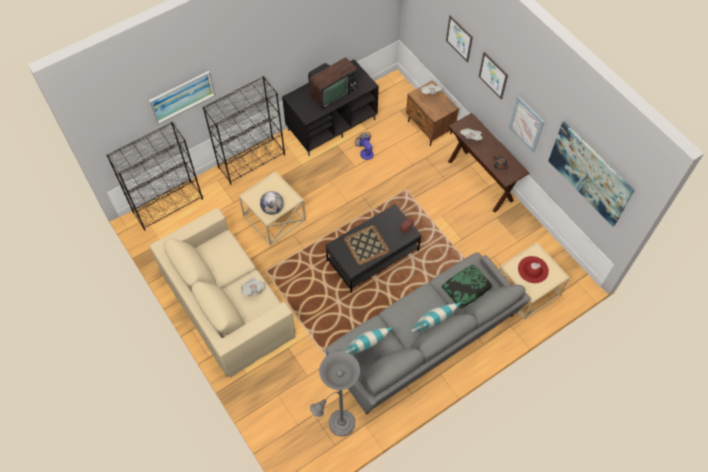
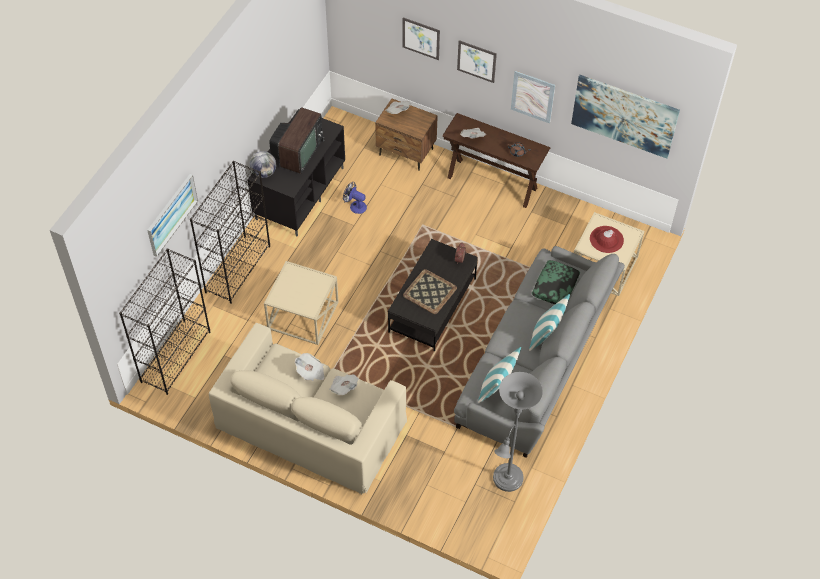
camera: 30 degrees left, 5 degrees down
globe [260,191,283,215] -> globe moved to [250,151,276,178]
none -> newspaper [295,353,324,381]

